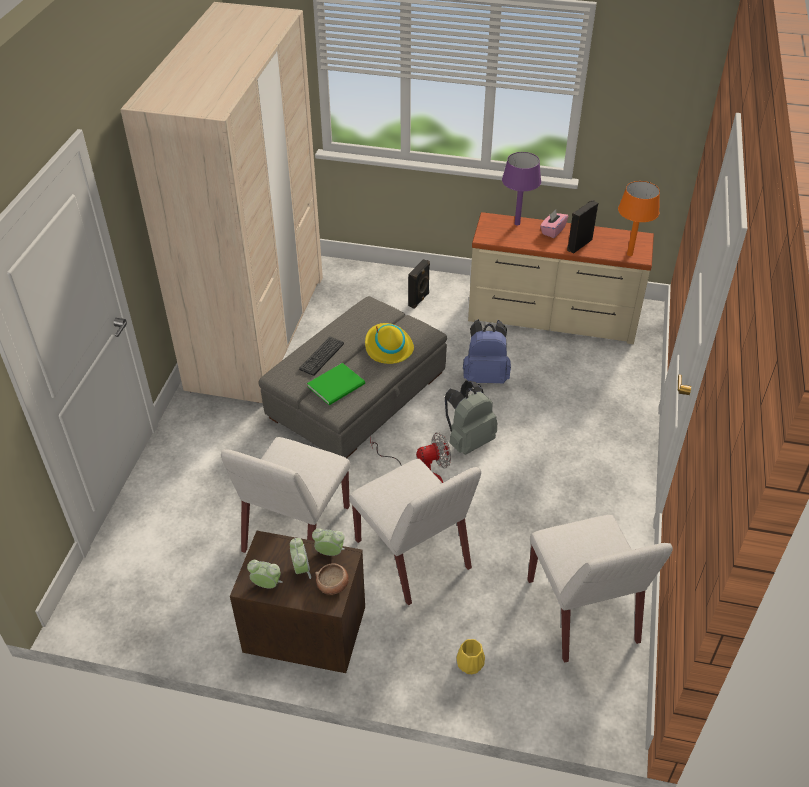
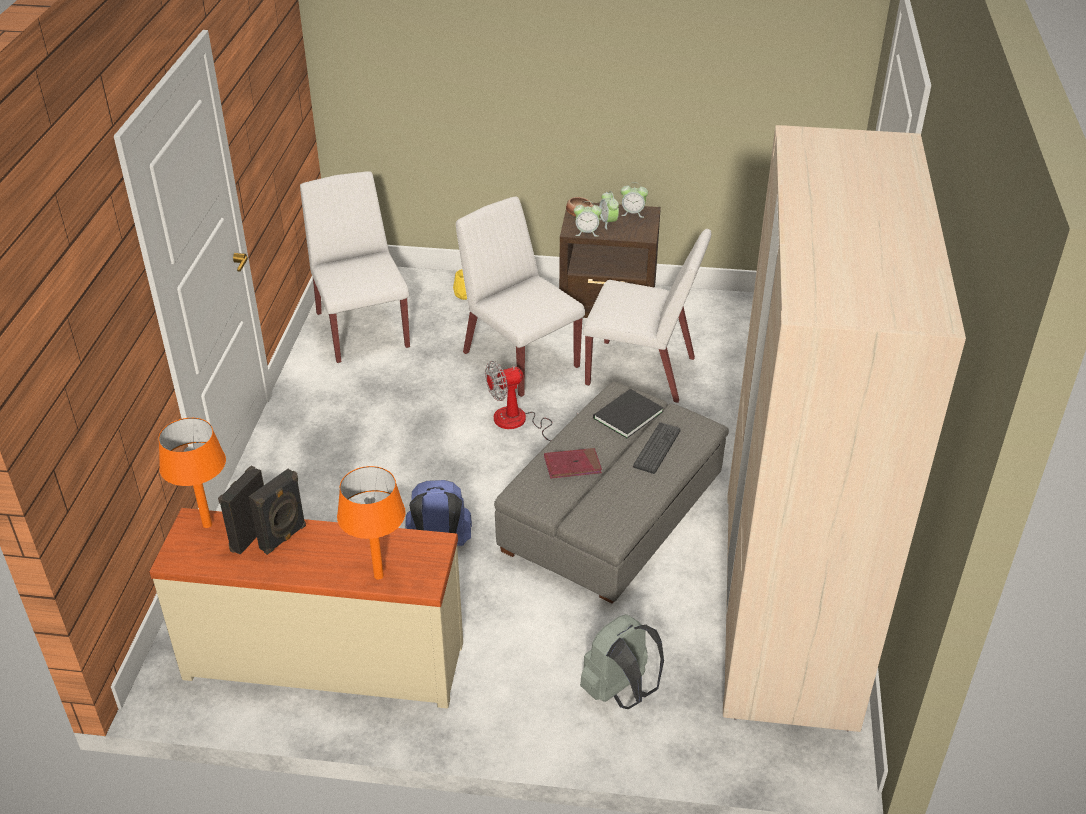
camera: 175 degrees right, 5 degrees down
white chair [221,437,351,553] -> white chair turned 90 degrees clockwise [583,229,711,403]
green book [307,363,365,405] -> black book [593,389,663,438]
yellow hat [365,323,414,364] -> red book [544,448,602,478]
black speaker [408,259,430,309] -> black speaker moved to [218,466,264,555]
grey backpack [445,381,498,455] -> grey backpack moved to [580,614,664,709]
purple table lamp [502,152,541,225] -> orange table lamp [337,466,406,580]
pink tissue box [540,210,568,238] -> none

